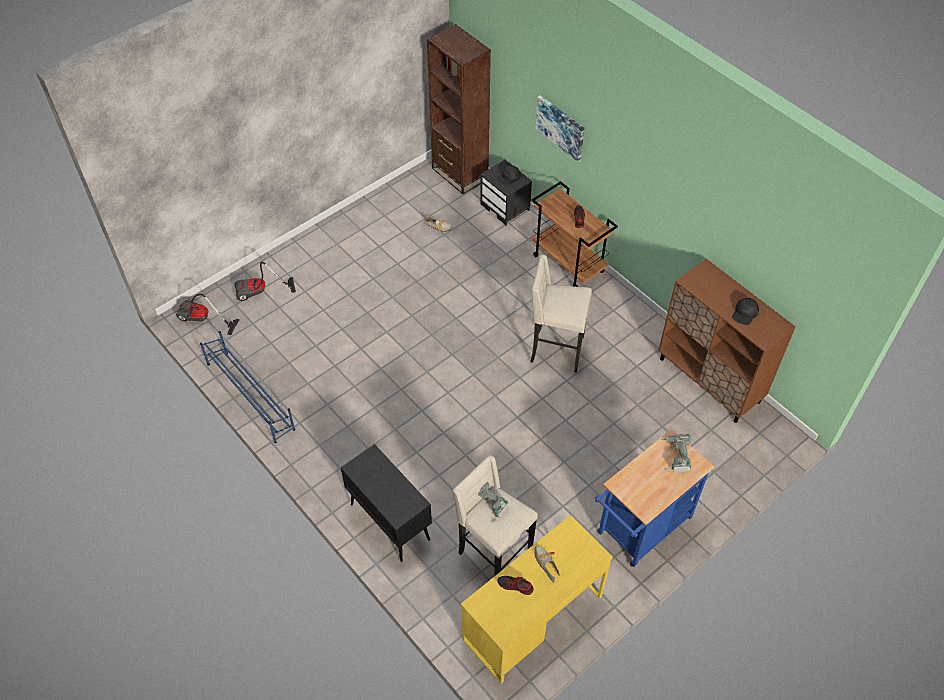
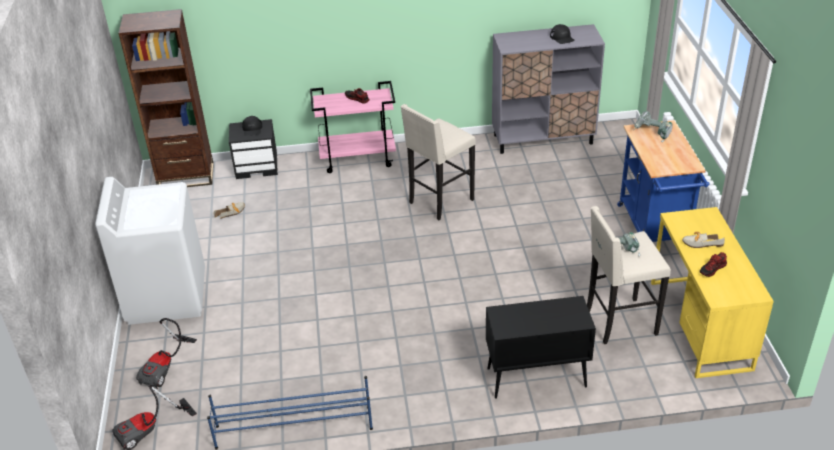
camera: 55 degrees left, 15 degrees down
brown cart [532,181,618,287] -> pink cart [310,81,396,173]
picture [535,95,584,162] -> none
brown cabinet [658,259,796,423] -> grey cabinet [492,24,605,154]
none -> white washing machine [95,177,205,325]

